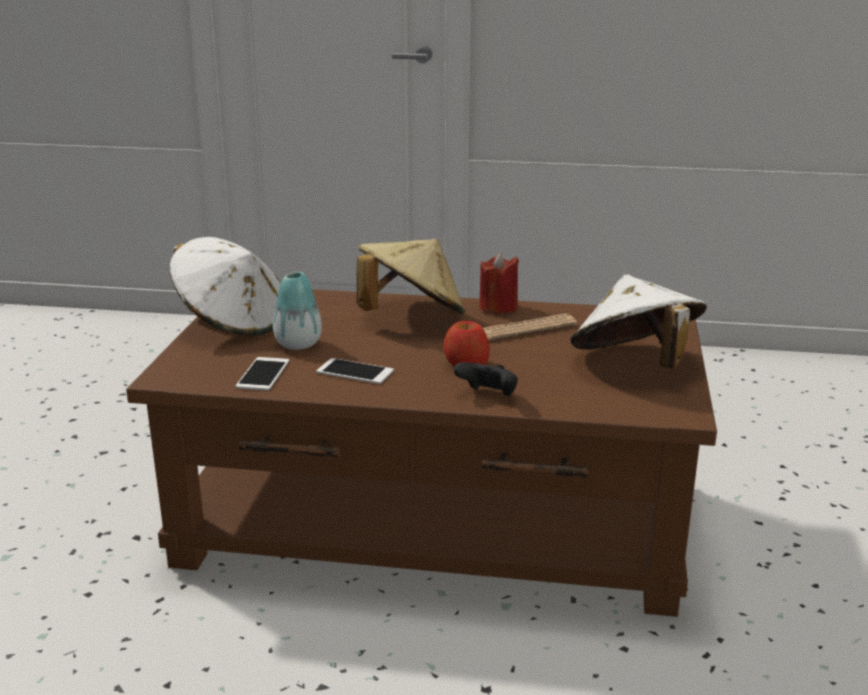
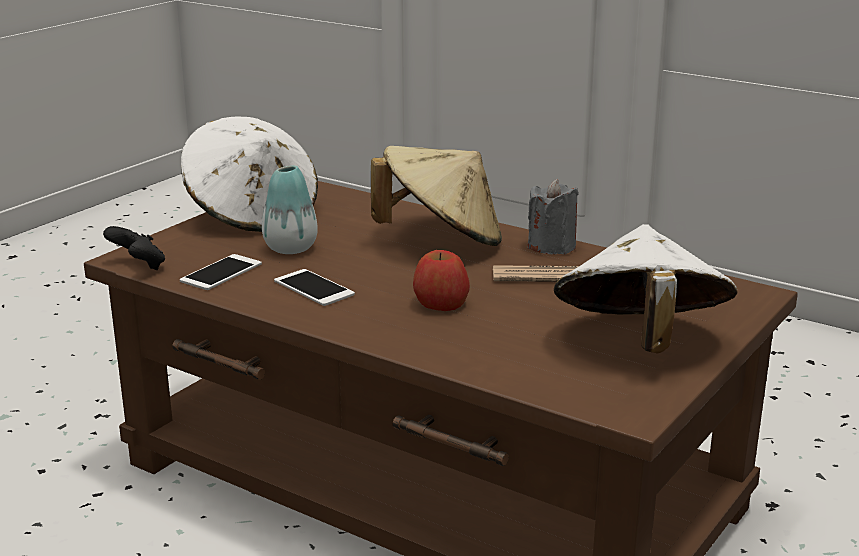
camera: 25 degrees right, 0 degrees up
black game controller [454,362,518,396] -> black game controller moved to [103,226,165,270]
red candle [479,253,519,314] -> grey candle [527,179,579,254]

